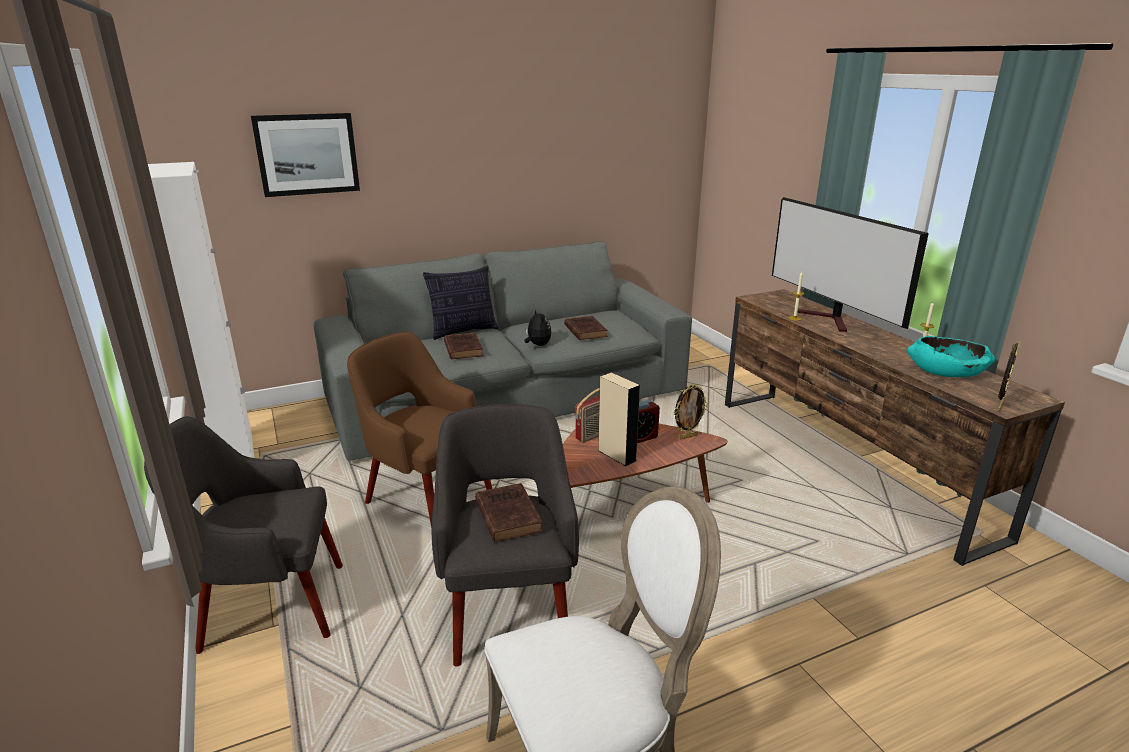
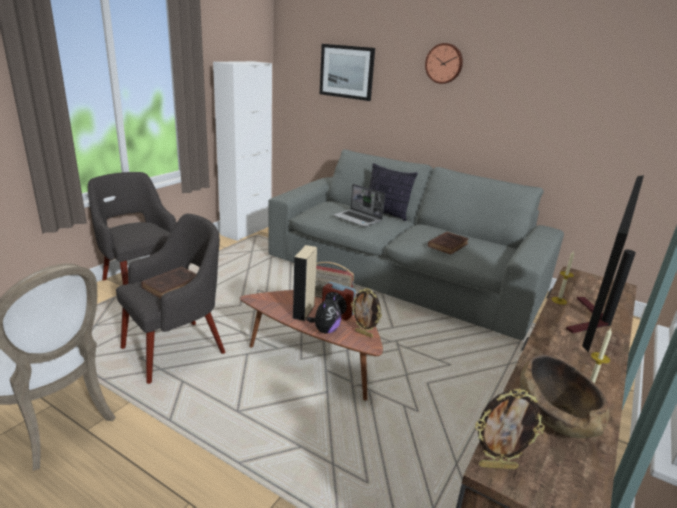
camera: 55 degrees right, 0 degrees up
brown armchair [347,332,492,528] -> none
brown book [444,333,483,359] -> laptop [333,184,385,227]
plush toy [524,310,551,346] -> plush toy moved to [307,295,341,334]
turquoise bowl [907,336,995,377] -> brown bowl [520,354,610,439]
none -> wall clock [425,43,463,84]

